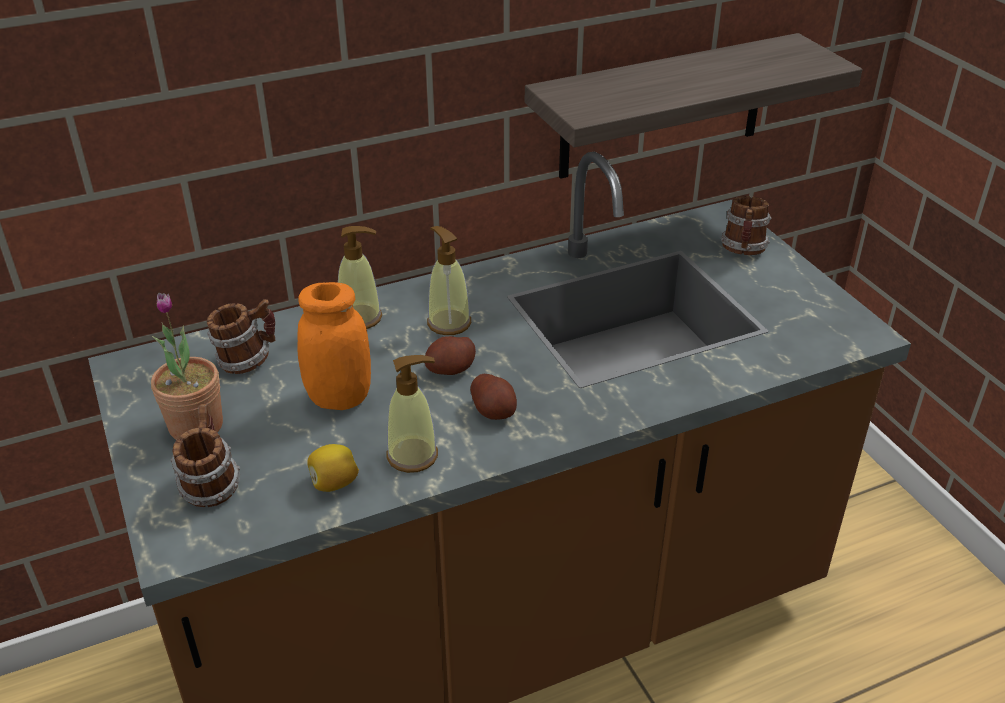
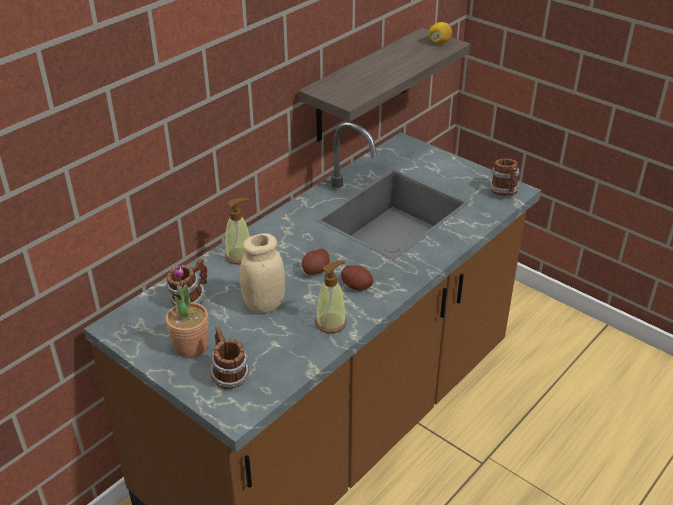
camera: 25 degrees left, 0 degrees up
orange jar [297,282,371,410] -> beige jar [240,233,285,313]
lemon [307,444,359,492] -> lemon moved to [429,22,452,44]
soap dispenser [427,226,471,335] -> none
mug [721,196,772,255] -> mug moved to [489,158,520,196]

